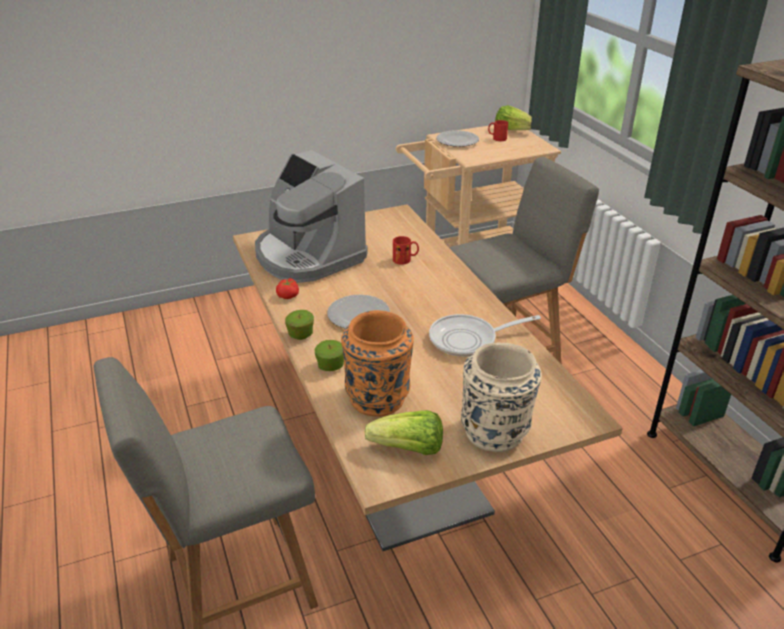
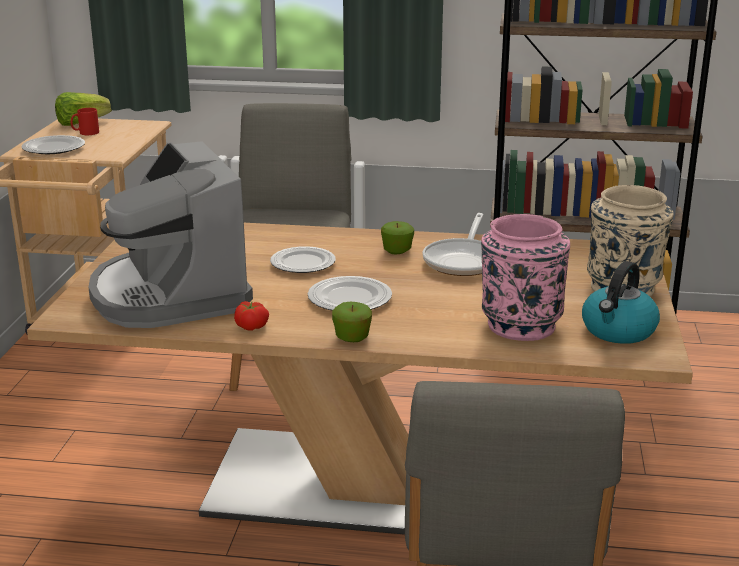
camera: 60 degrees left, 10 degrees down
coffee machine [255,150,368,283] -> coffee machine turned 75 degrees clockwise [88,141,253,328]
apple [315,340,344,371] -> apple moved to [381,221,414,254]
orange vase [341,310,414,417] -> pink vase [481,214,570,341]
lettuce [364,410,443,455] -> kettle [582,261,660,344]
red mug [393,236,419,265] -> none
none -> plate [270,246,336,273]

